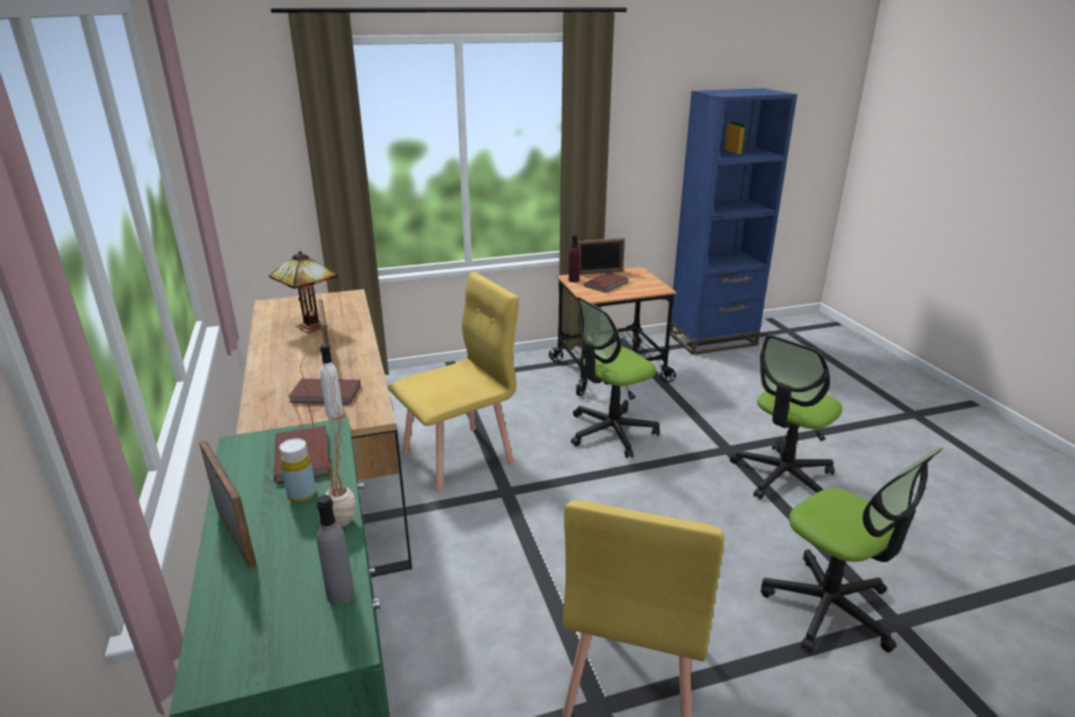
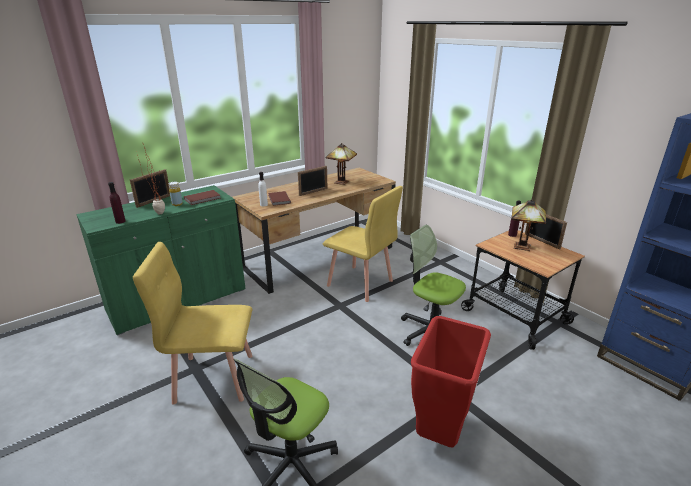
camera: 70 degrees right, 0 degrees up
grey bottle [317,495,354,605] -> purple bottle [108,182,126,224]
brown book [584,272,628,293] -> table lamp [511,199,546,251]
office chair [730,335,842,499] -> red trash can [411,316,491,447]

